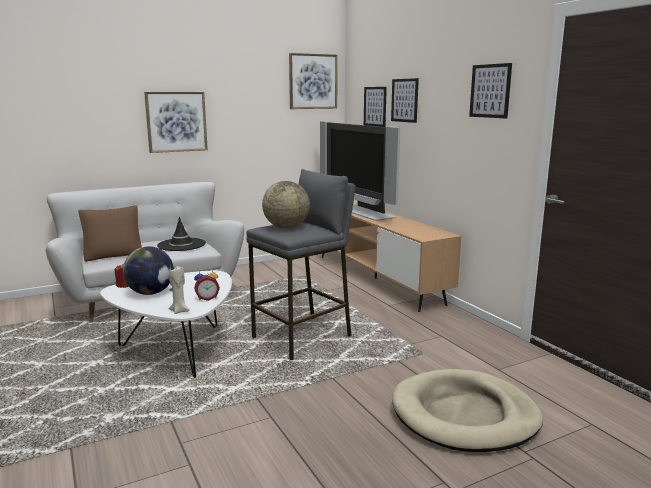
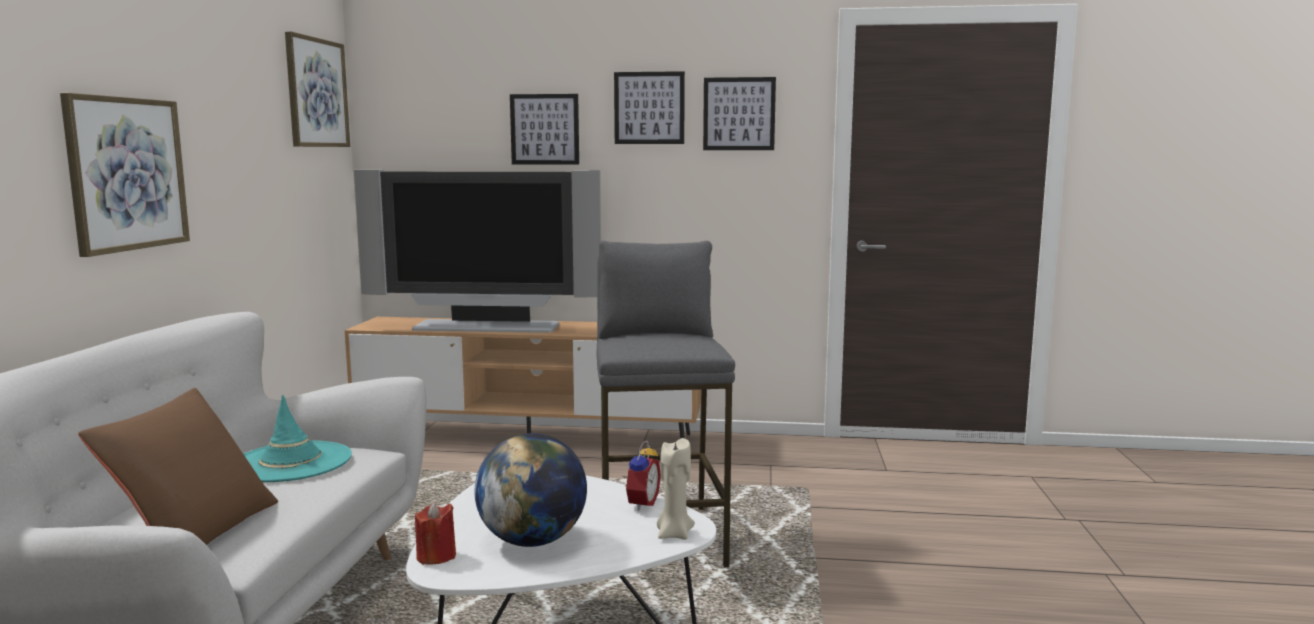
camera: 55 degrees left, 5 degrees down
black hat [157,217,206,251] -> turquoise hat [244,395,352,482]
globe [262,181,310,229] -> none
picture [364,87,387,127] -> picture moved to [614,71,685,144]
beige dog bed [392,369,543,452] -> none

